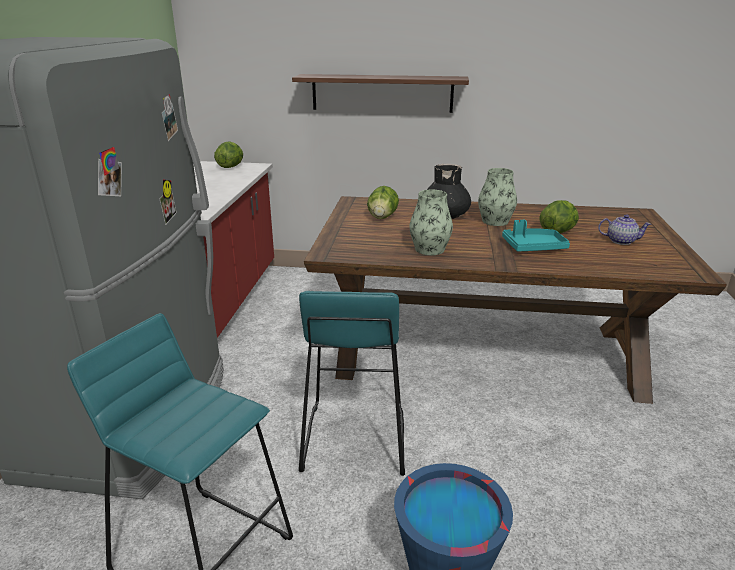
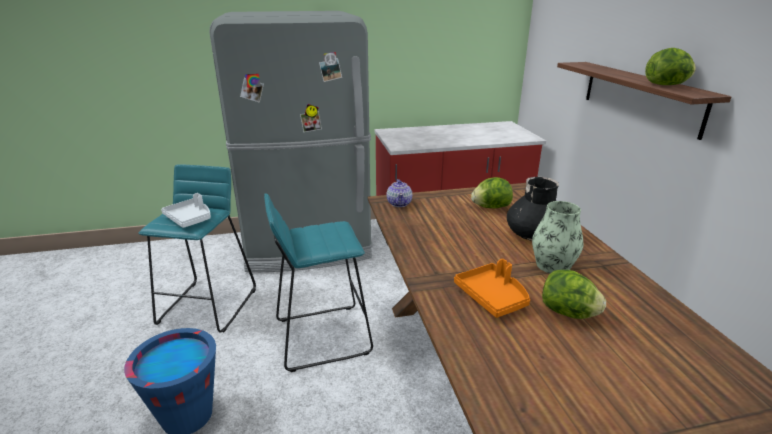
camera: 70 degrees right, 0 degrees up
lettuce [214,142,243,168] -> lettuce moved to [645,48,696,85]
vase [410,190,453,255] -> none
turquoise tray [502,220,570,251] -> orange tray [454,259,530,318]
teapot [598,215,651,245] -> teapot moved to [387,179,412,207]
none -> white tray [161,193,211,228]

